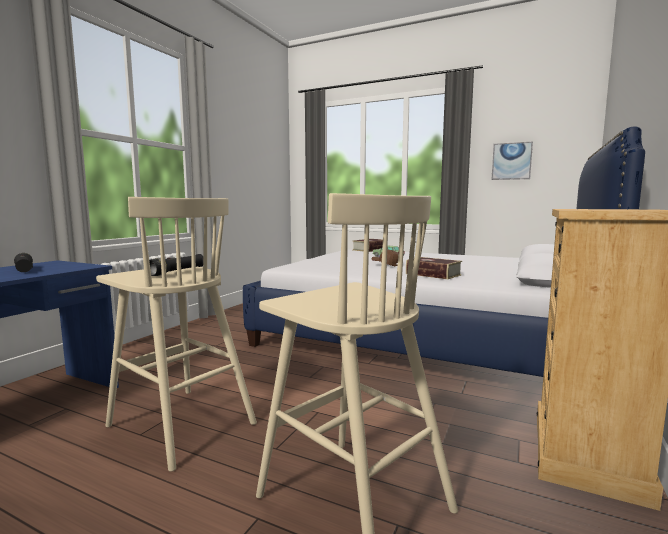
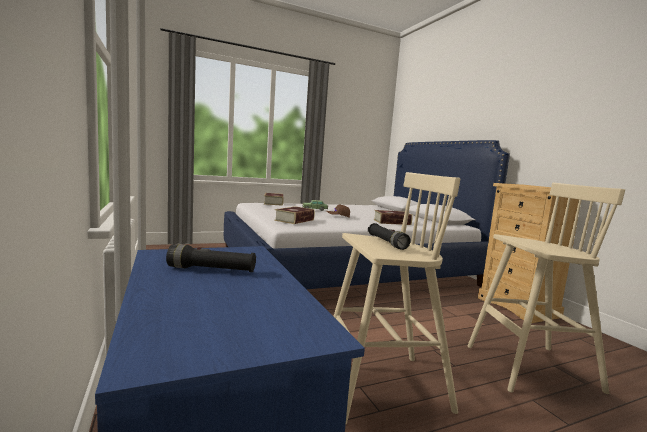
camera: 50 degrees left, 0 degrees up
picture [492,141,533,180] -> none
none -> book [274,207,315,224]

